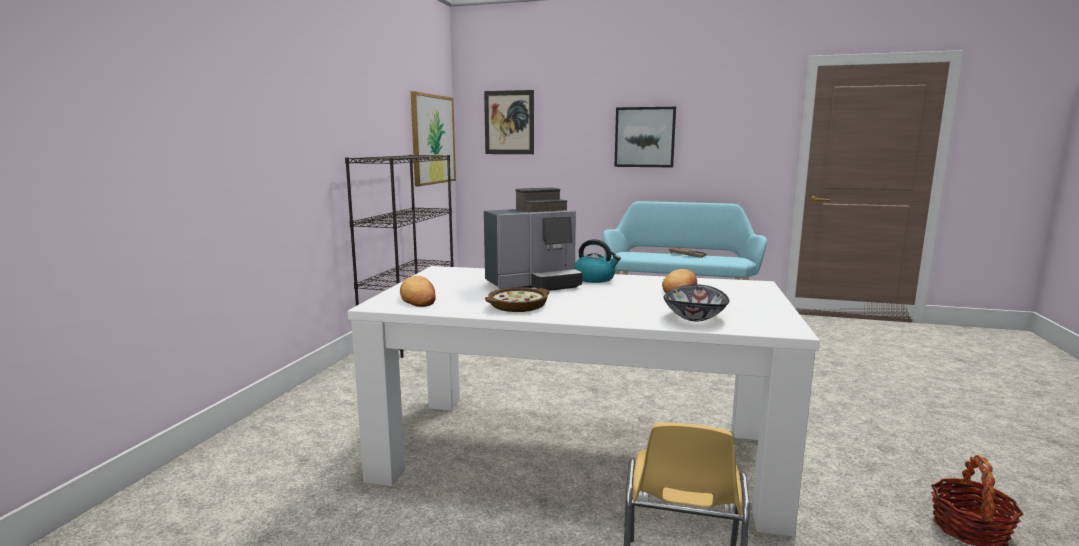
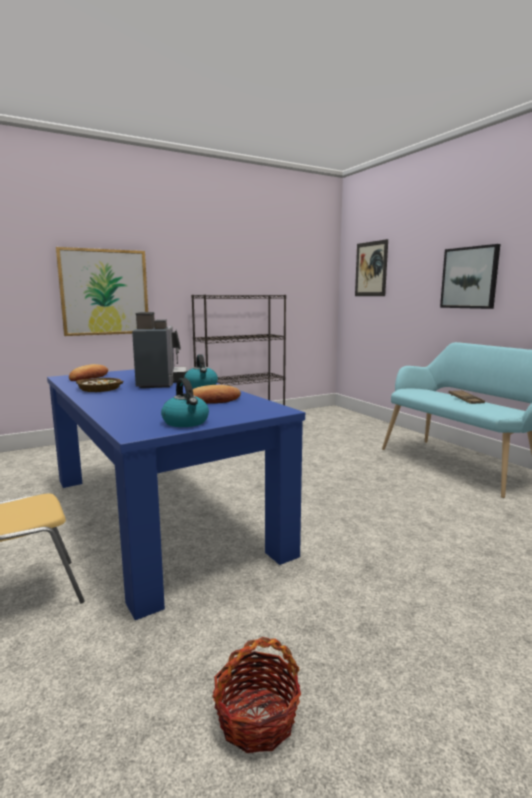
camera: 45 degrees right, 0 degrees up
white dining table [348,266,820,537] -> blue dining table [47,369,305,620]
picture [411,91,456,186] -> picture moved to [56,247,148,336]
coffee machine [484,187,582,291] -> coffee machine turned 120 degrees counterclockwise [132,312,187,388]
bowl [664,284,729,321] -> none
none -> kettle [161,378,209,427]

